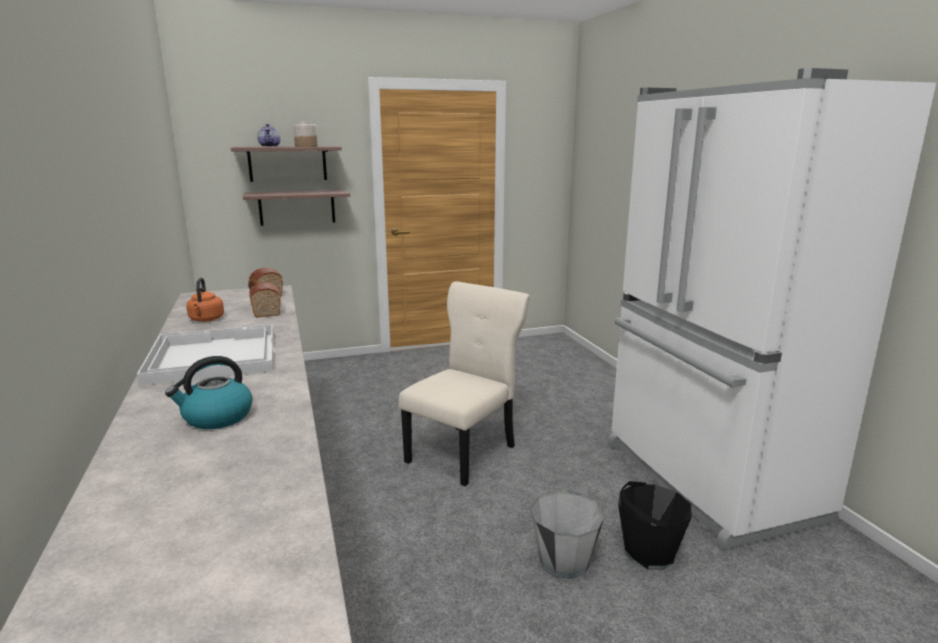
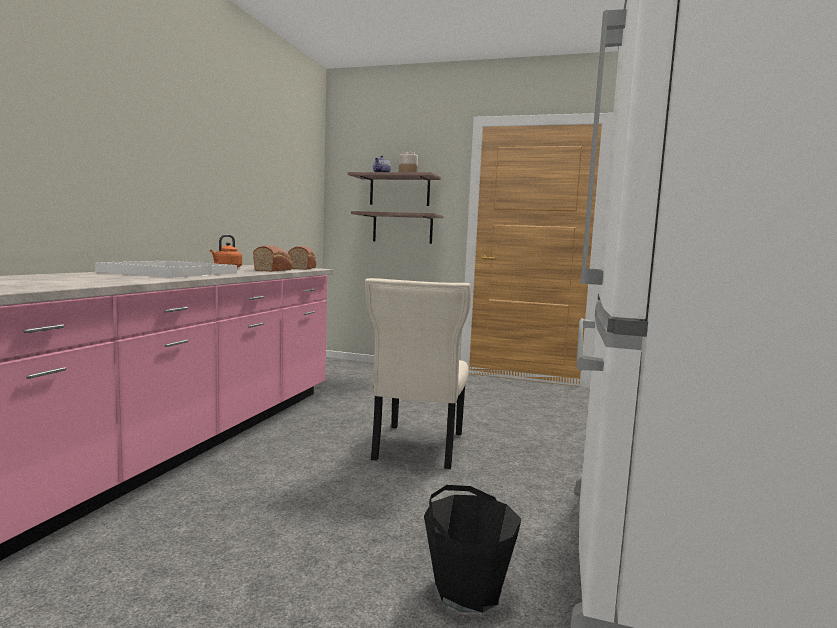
camera: 35 degrees right, 10 degrees down
kettle [165,356,252,429] -> none
beige chair [399,281,530,486] -> beige chair turned 120 degrees clockwise [365,278,471,469]
grey bucket [530,489,605,579] -> none

